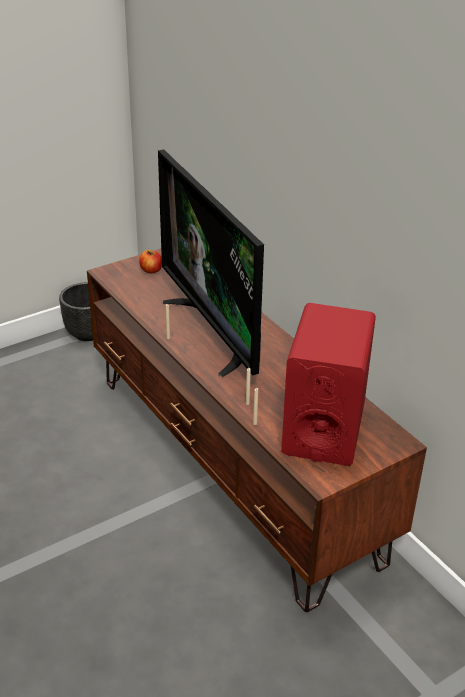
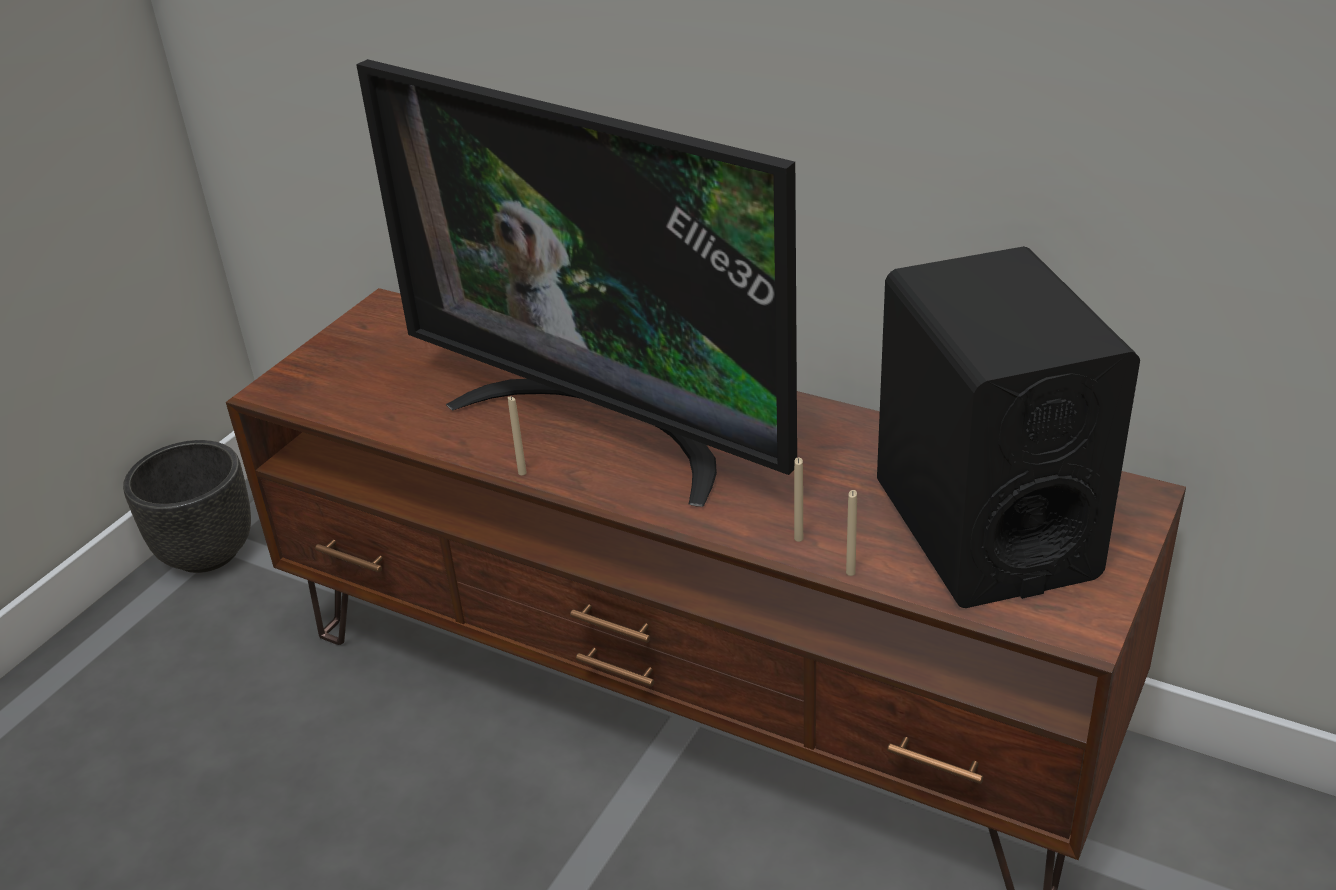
camera: 25 degrees left, 0 degrees up
apple [139,250,162,273] -> none
red speaker [281,303,376,466] -> black speaker [877,246,1140,608]

